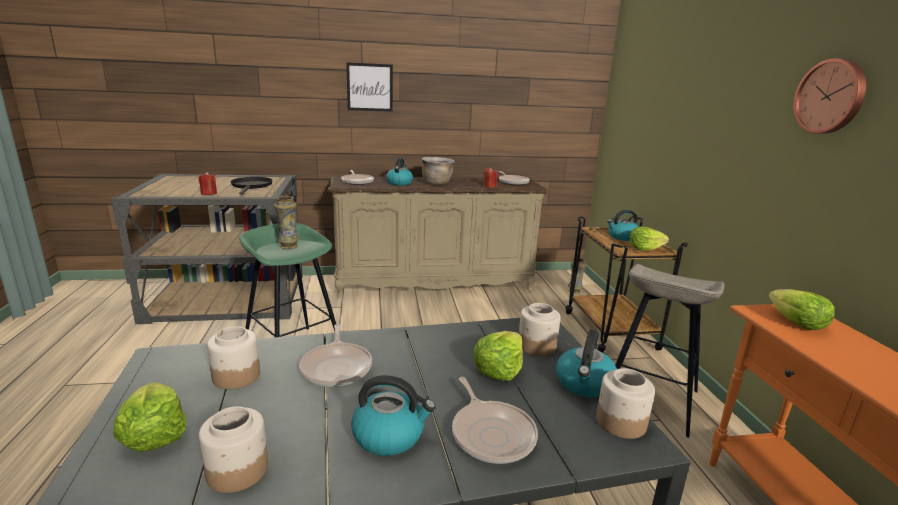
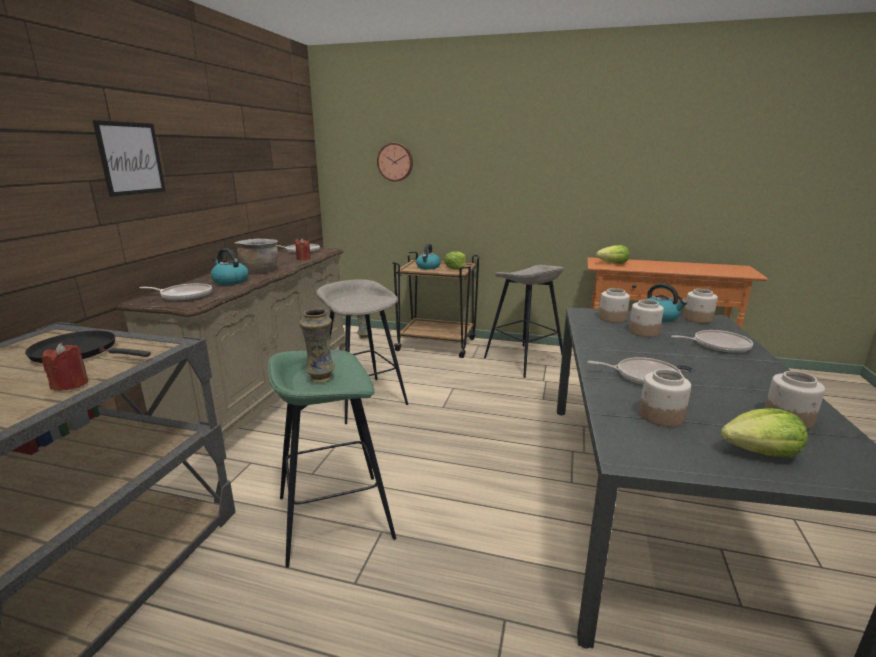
camera: 65 degrees left, 0 degrees up
kettle [351,375,436,456] -> none
lettuce [473,331,523,381] -> jar [629,299,664,337]
wall clock [793,58,866,134] -> wall clock moved to [377,143,413,182]
none -> grey stool [316,279,408,424]

